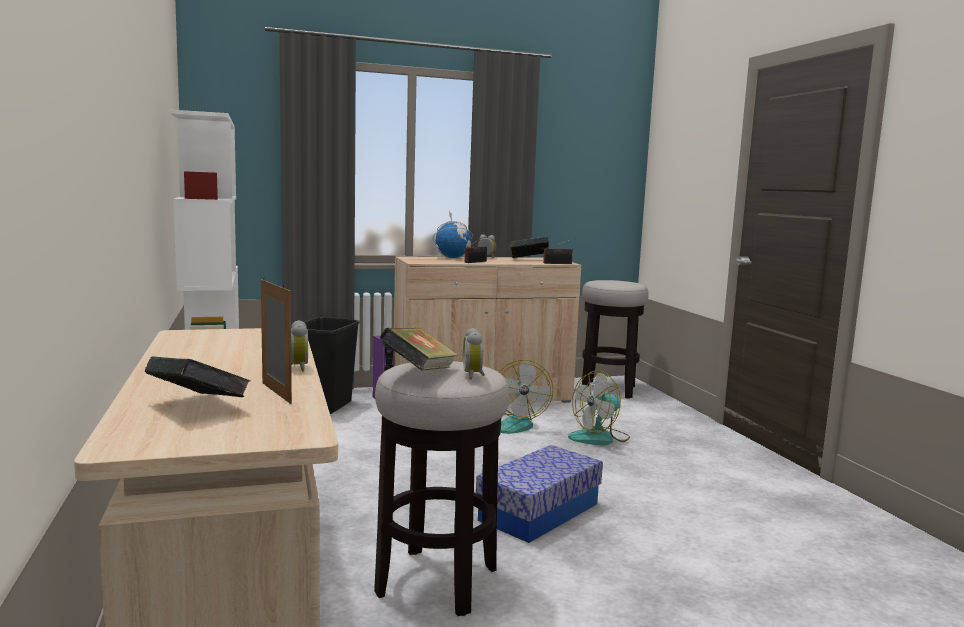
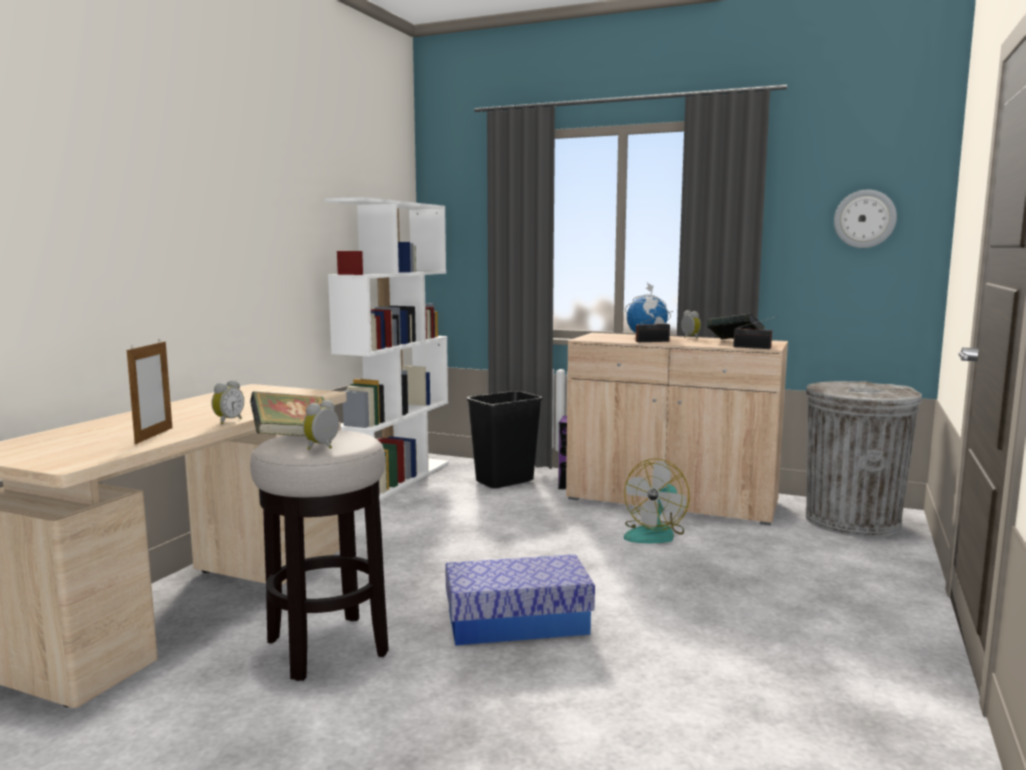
camera: 40 degrees right, 0 degrees up
book [145,356,250,397] -> none
fan [568,370,630,445] -> none
stool [582,280,649,399] -> grey trash can [805,381,923,537]
none -> wall clock [834,190,897,248]

